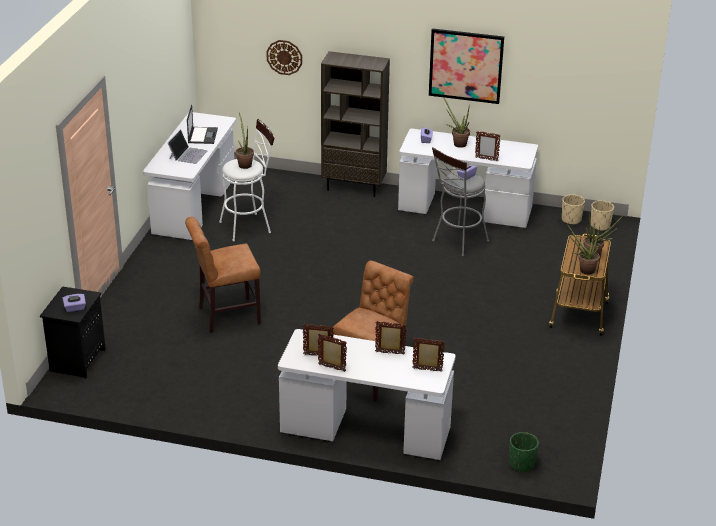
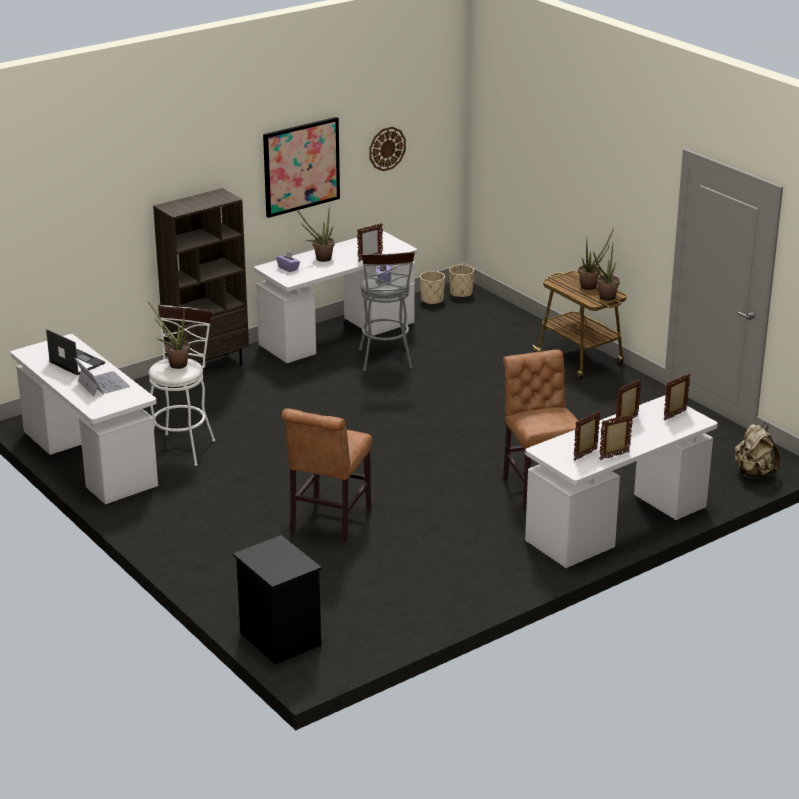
camera: 50 degrees left, 5 degrees down
purple tissue box [62,294,86,312] -> none
wall clock [266,40,302,75] -> wall clock moved to [369,127,406,171]
green planter [509,432,539,472] -> beige backpack [735,423,780,478]

